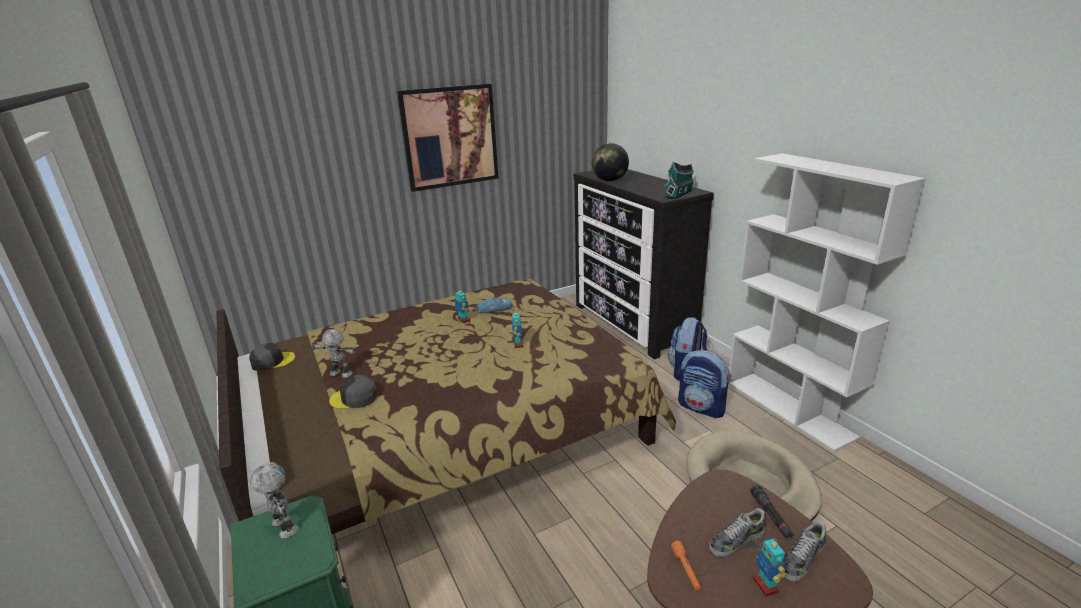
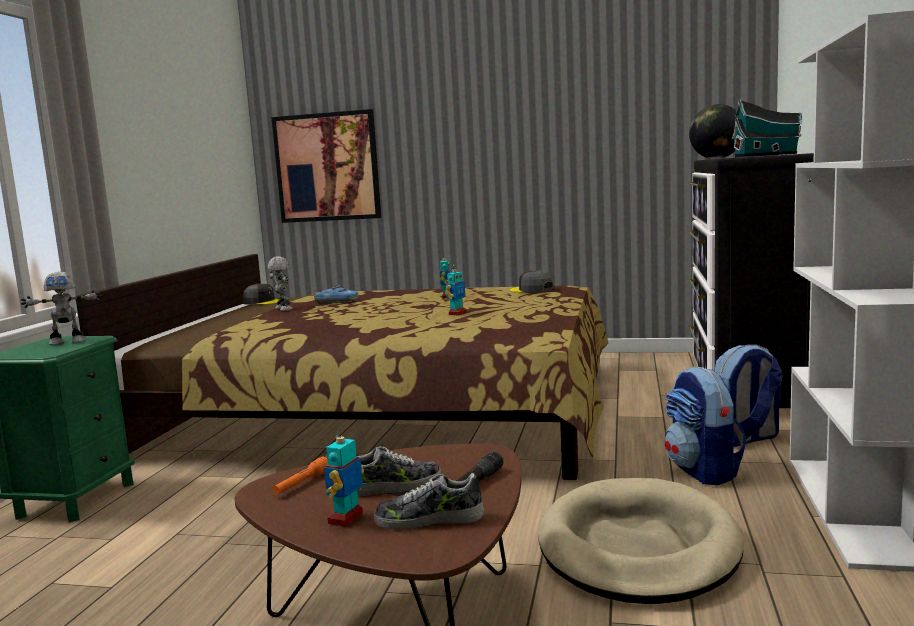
camera: 40 degrees right, 15 degrees down
toy robot [250,462,299,538] -> toy robot turned 75 degrees clockwise [21,272,102,345]
grey cap [329,375,378,409] -> grey cap moved to [510,270,553,293]
picture [397,84,499,192] -> picture moved to [271,109,381,223]
toy car [476,296,513,313] -> toy car moved to [314,284,359,303]
shoe [709,508,765,557] -> shoe turned 150 degrees clockwise [357,446,442,496]

